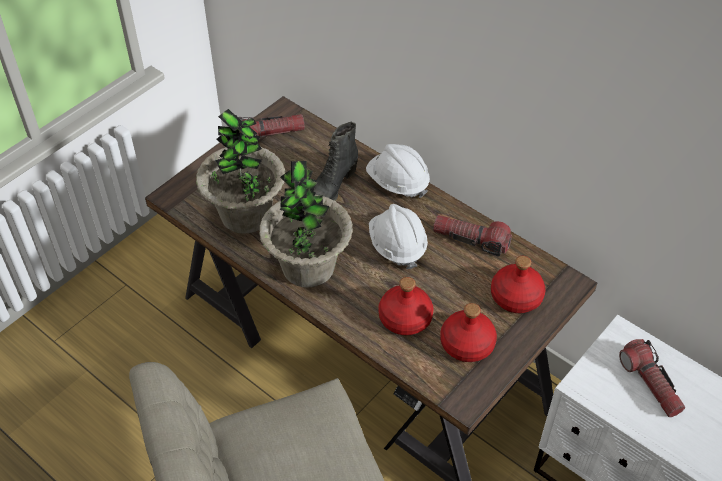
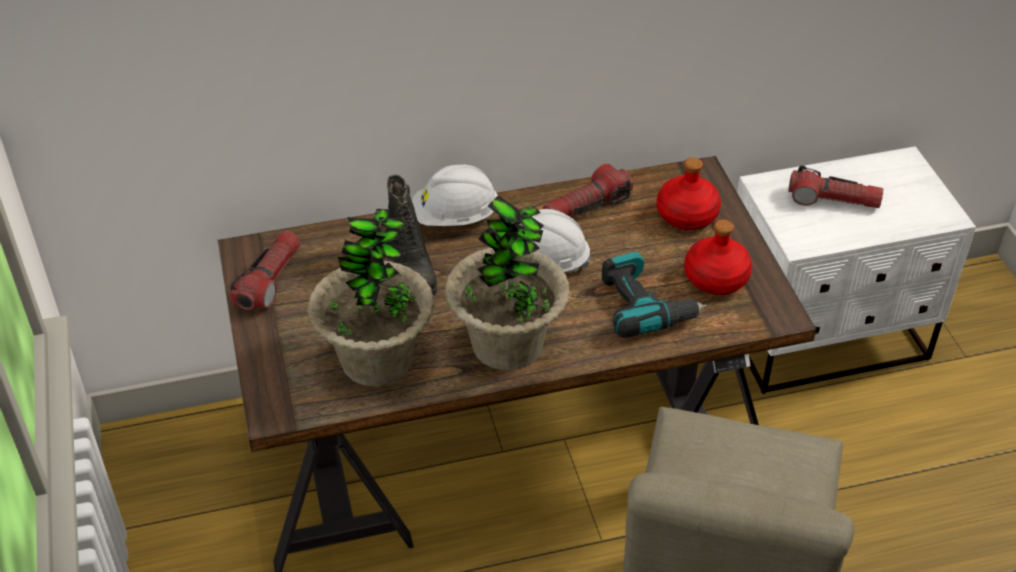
camera: 55 degrees left, 5 degrees down
red bottle [378,277,434,335] -> power drill [602,252,707,338]

